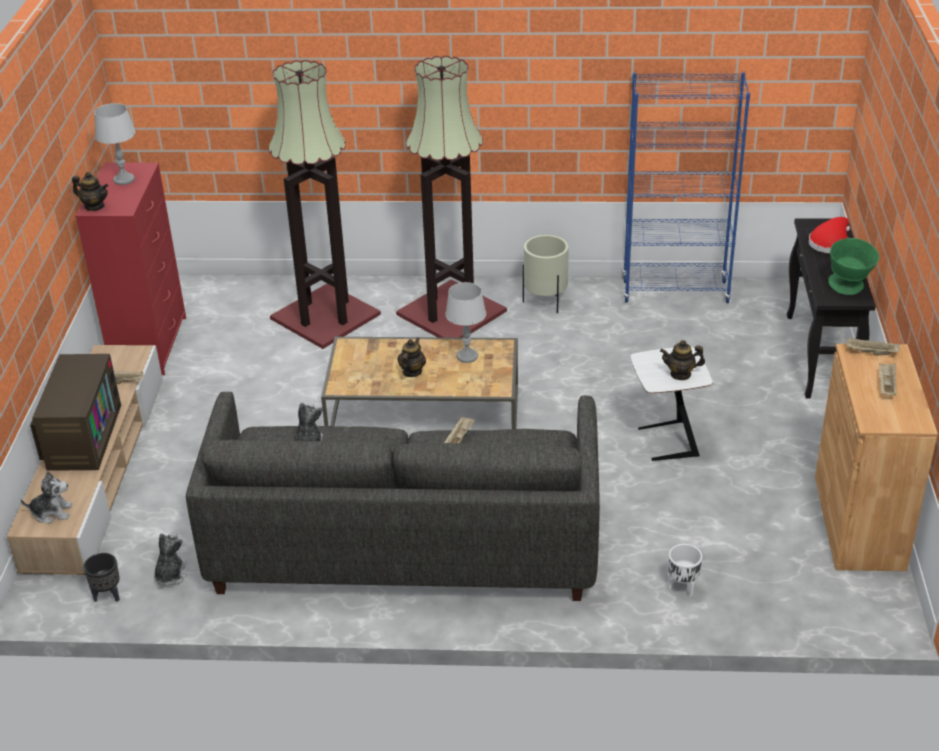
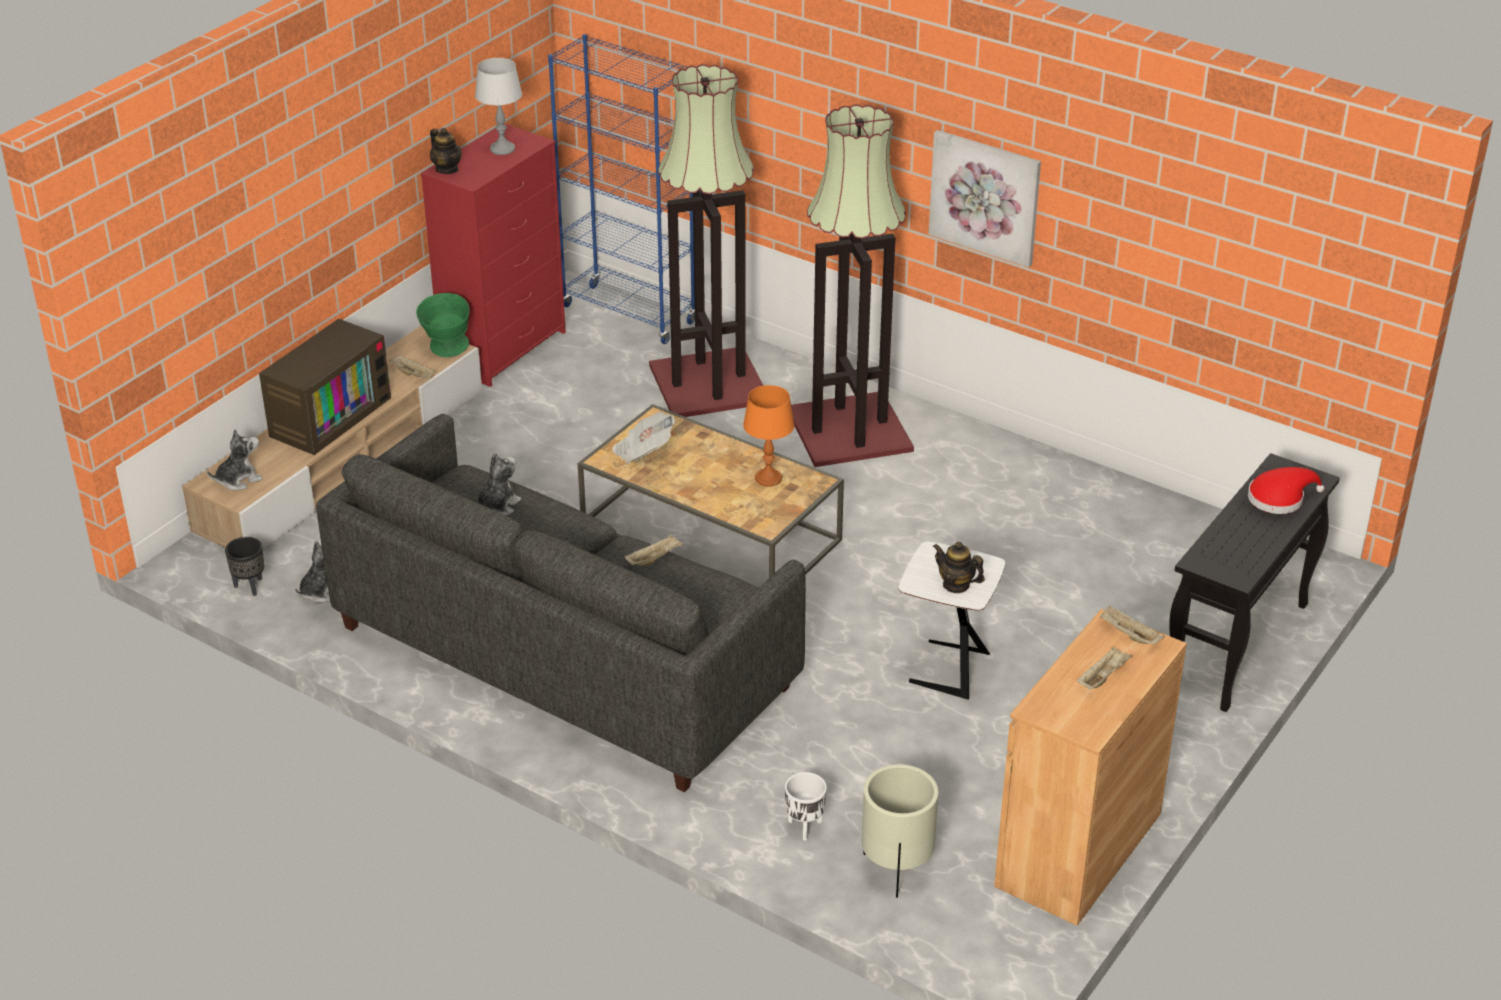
camera: 30 degrees right, 0 degrees up
plush toy [20,471,72,524] -> plush toy turned 60 degrees counterclockwise [207,429,263,491]
teapot [397,337,426,377] -> none
grey table lamp [446,282,486,363] -> orange table lamp [743,385,795,487]
beige planter [523,235,569,313] -> beige planter moved to [862,764,939,898]
blue bookcase [623,72,750,303] -> blue bookcase moved to [548,34,695,344]
green bowl [828,238,879,295] -> green bowl moved to [416,293,469,357]
none -> newspaper [612,412,676,464]
none -> picture [928,130,1041,267]

